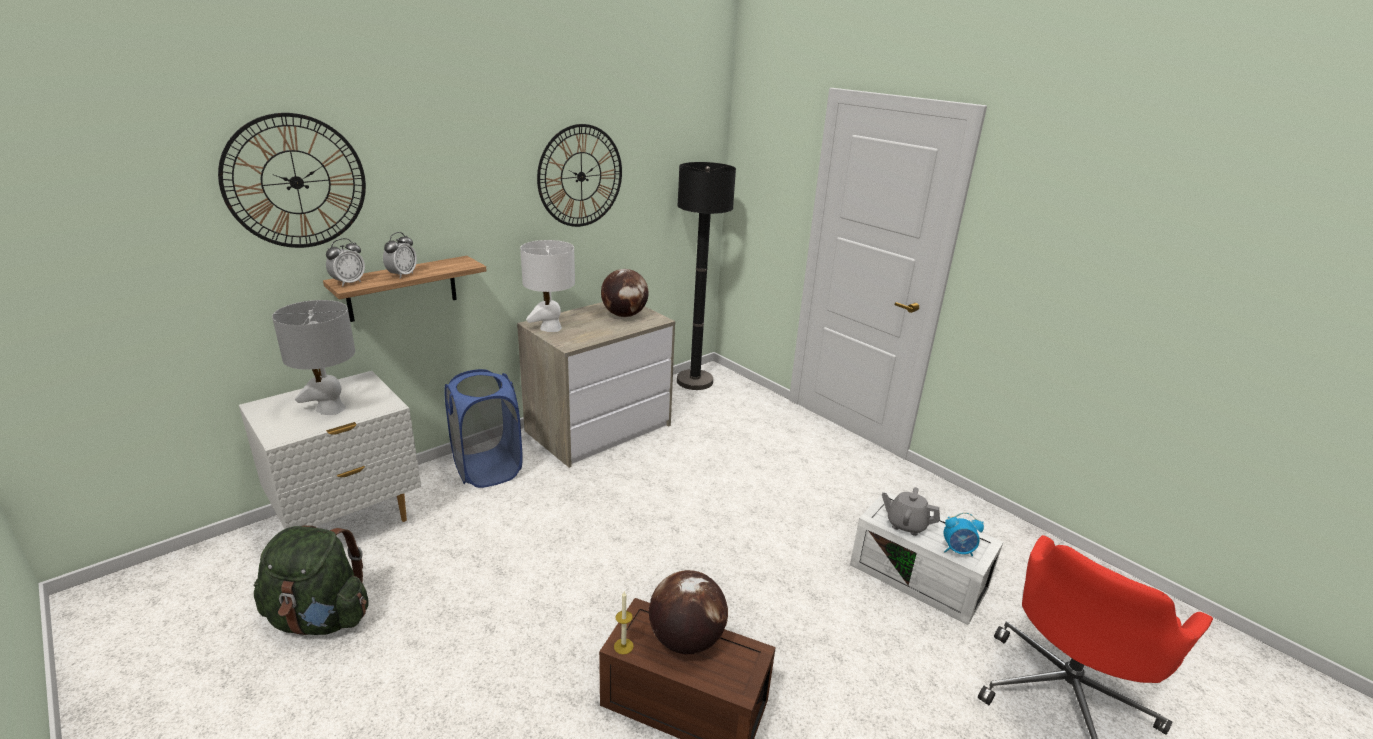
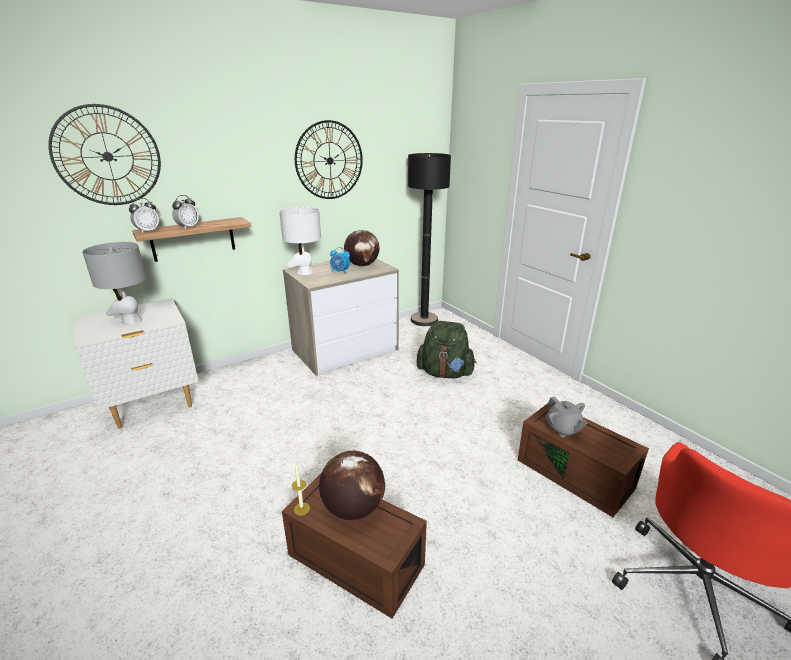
camera: 10 degrees right, 0 degrees up
green backpack [254,526,369,636] -> green backpack moved to [417,321,476,378]
blue laundry basket [445,369,523,488] -> none
white storage box [850,491,1003,625] -> brown storage box [518,403,649,517]
grey teapot [882,487,940,536] -> grey teapot turned 150 degrees counterclockwise [546,397,588,437]
alarm clock [944,512,984,557] -> alarm clock moved to [330,247,350,274]

